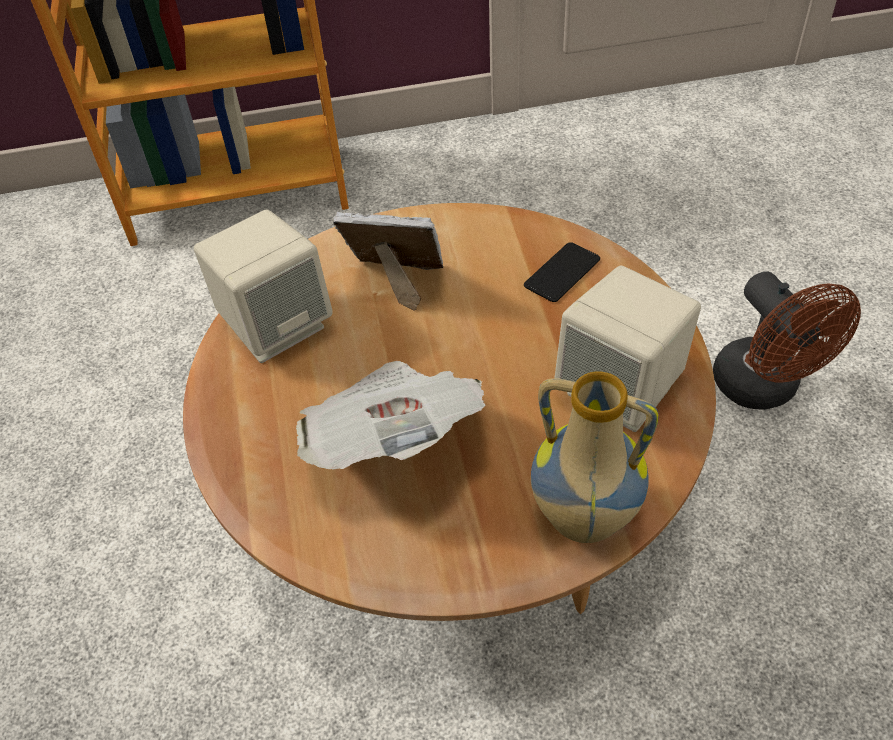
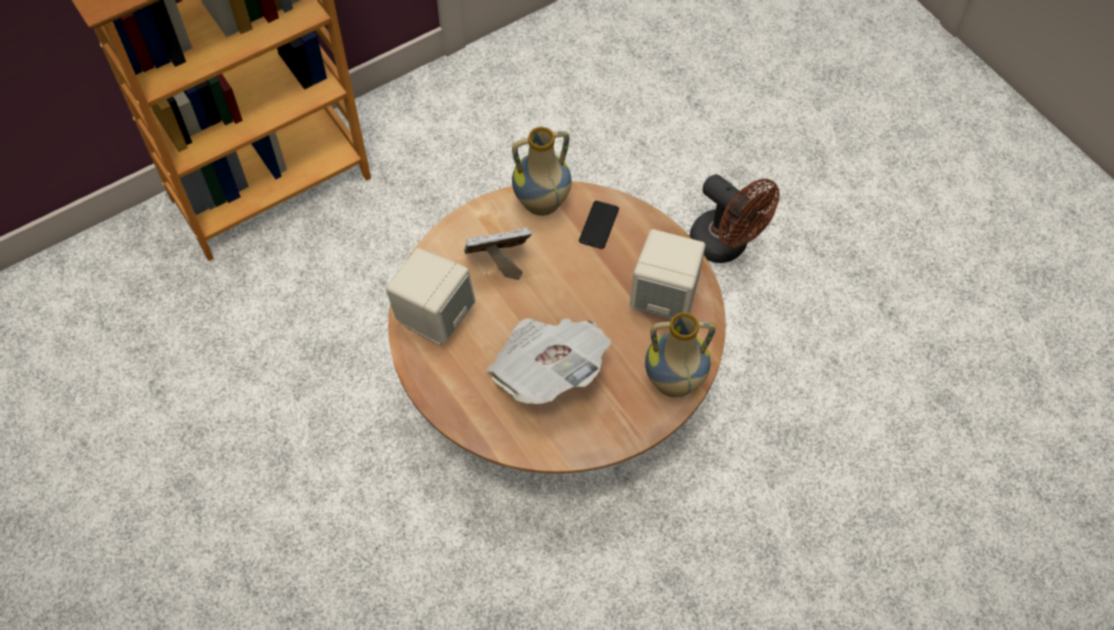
camera: 25 degrees left, 10 degrees up
none -> vase [512,127,571,216]

